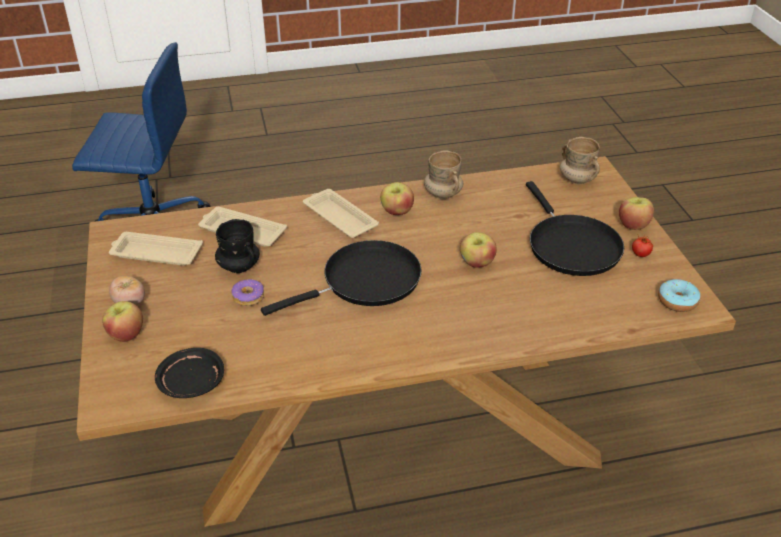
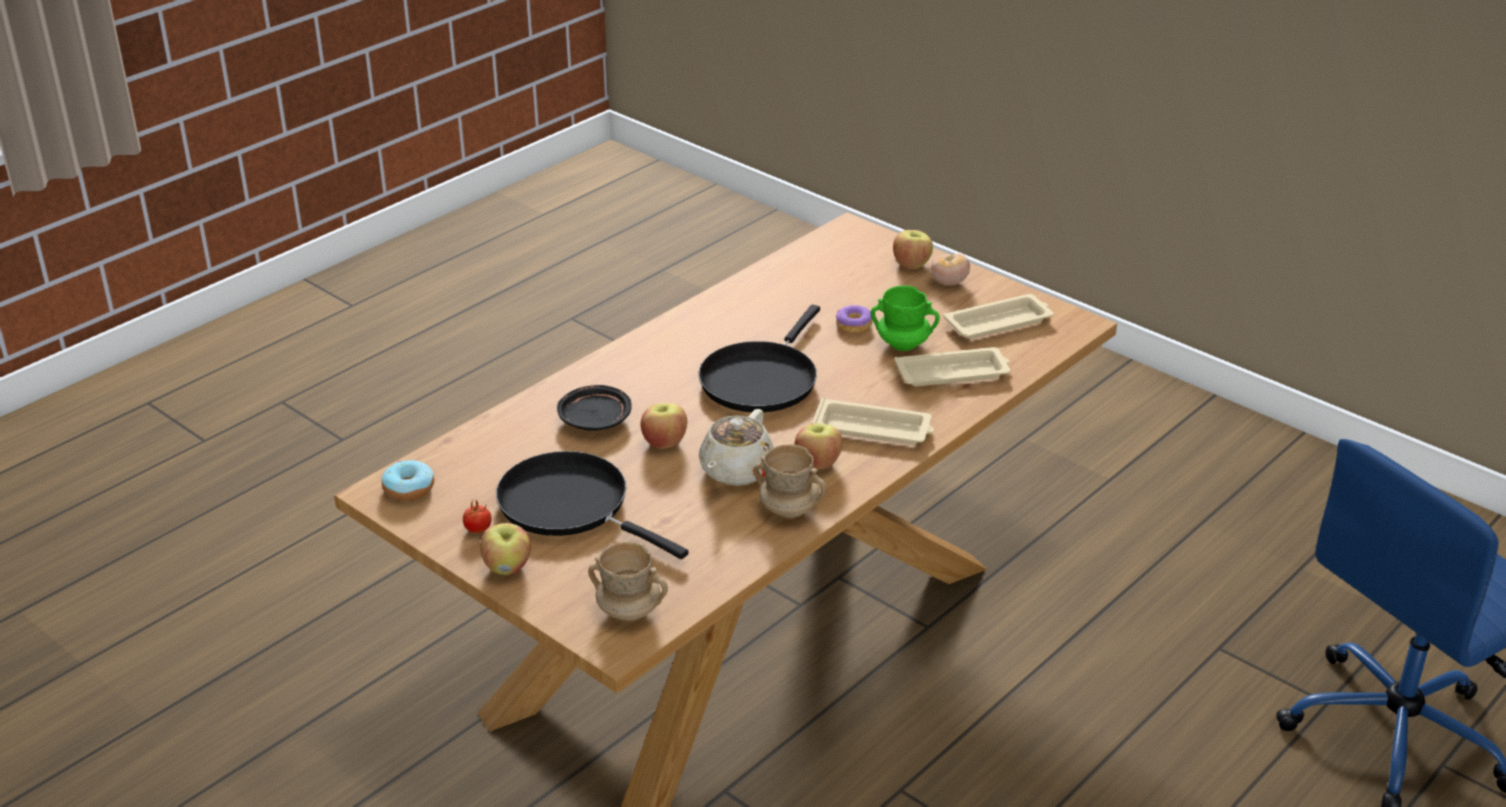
camera: 145 degrees right, 5 degrees down
black plate [155,348,224,398] -> black plate moved to [557,385,632,431]
black mug [215,219,260,273] -> green mug [870,285,940,351]
none -> beige teapot [699,409,774,486]

